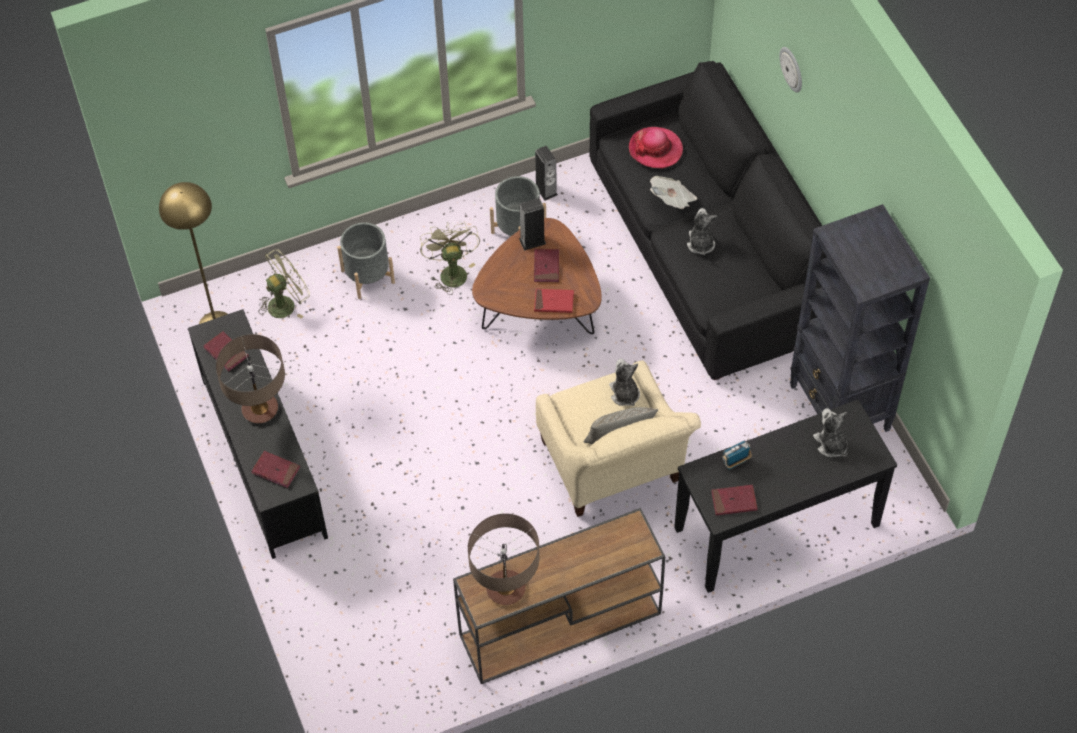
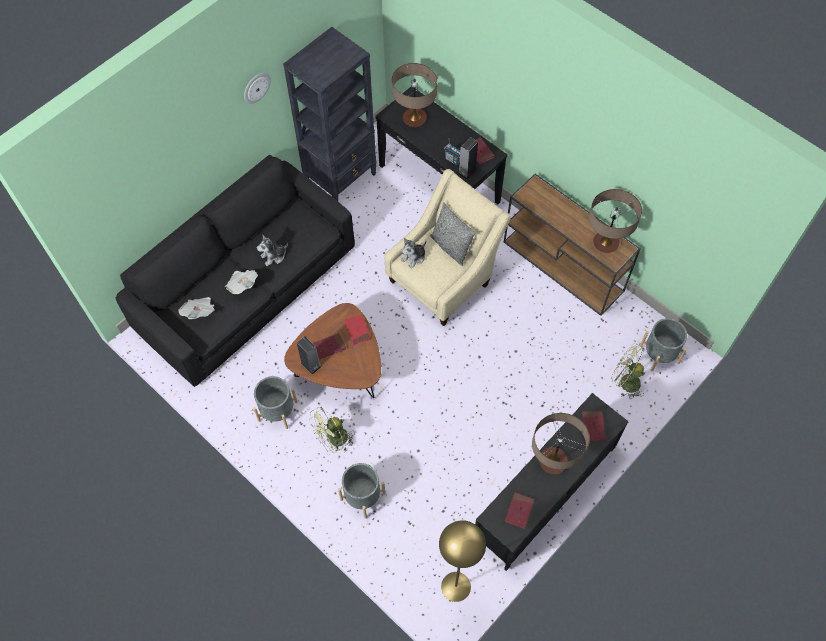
camera: 115 degrees left, 5 degrees up
green fan [259,249,310,319] -> green fan moved to [611,343,645,399]
speaker [535,146,558,201] -> speaker moved to [458,137,478,180]
hat [629,127,683,169] -> newspaper [178,297,215,319]
wall clock [780,47,802,93] -> wall clock moved to [244,72,271,104]
plush toy [813,408,847,457] -> table lamp [392,63,437,127]
none -> grey planter [640,318,687,371]

